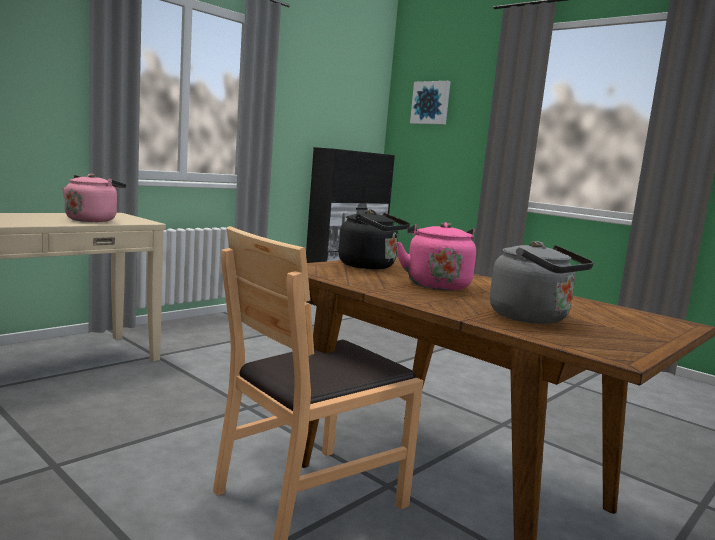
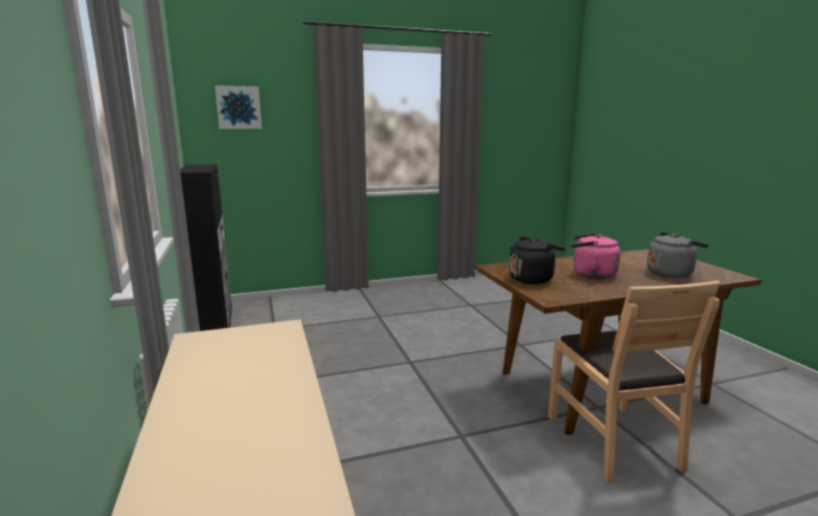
camera: 60 degrees left, 5 degrees up
pink kettle [62,174,126,222] -> none

